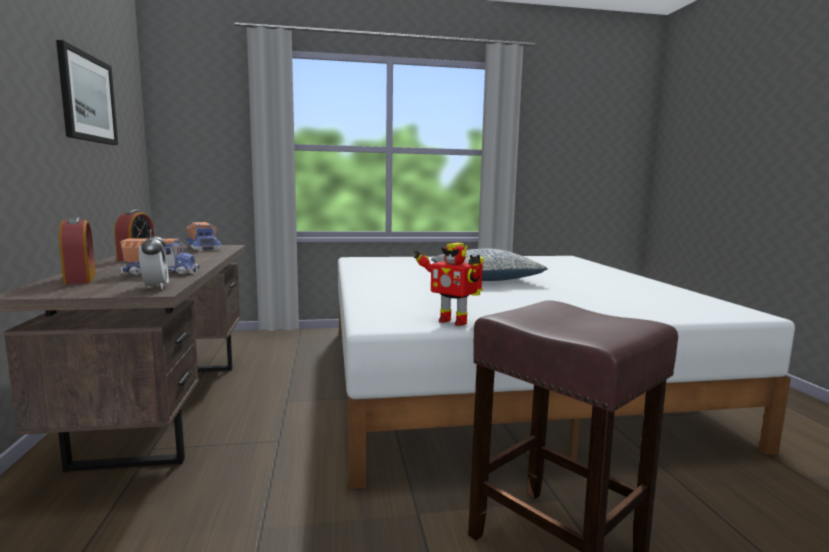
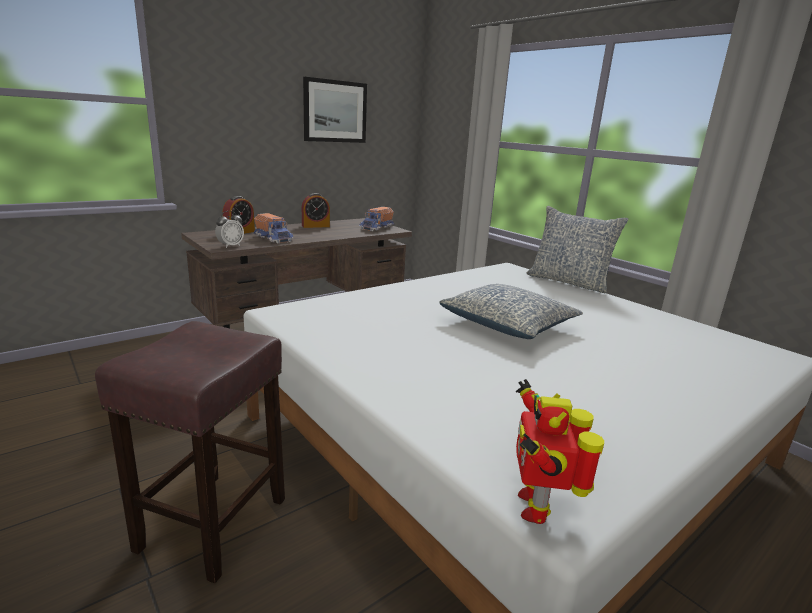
camera: 60 degrees right, 10 degrees up
toy robot [413,243,484,326] -> toy robot moved to [516,379,604,524]
none -> pillow [526,206,628,293]

